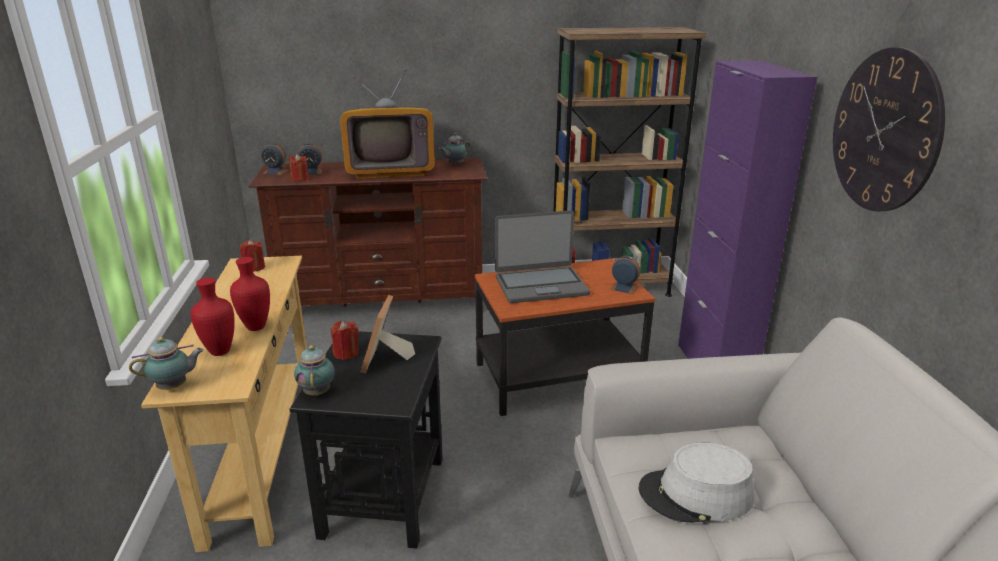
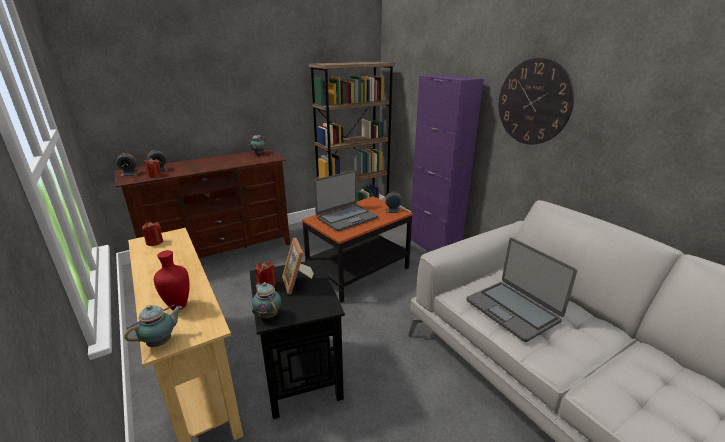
camera: 25 degrees left, 0 degrees up
red vase [230,257,270,331] -> none
television [340,68,435,179] -> none
grey hat [638,442,754,523] -> laptop [466,238,577,342]

